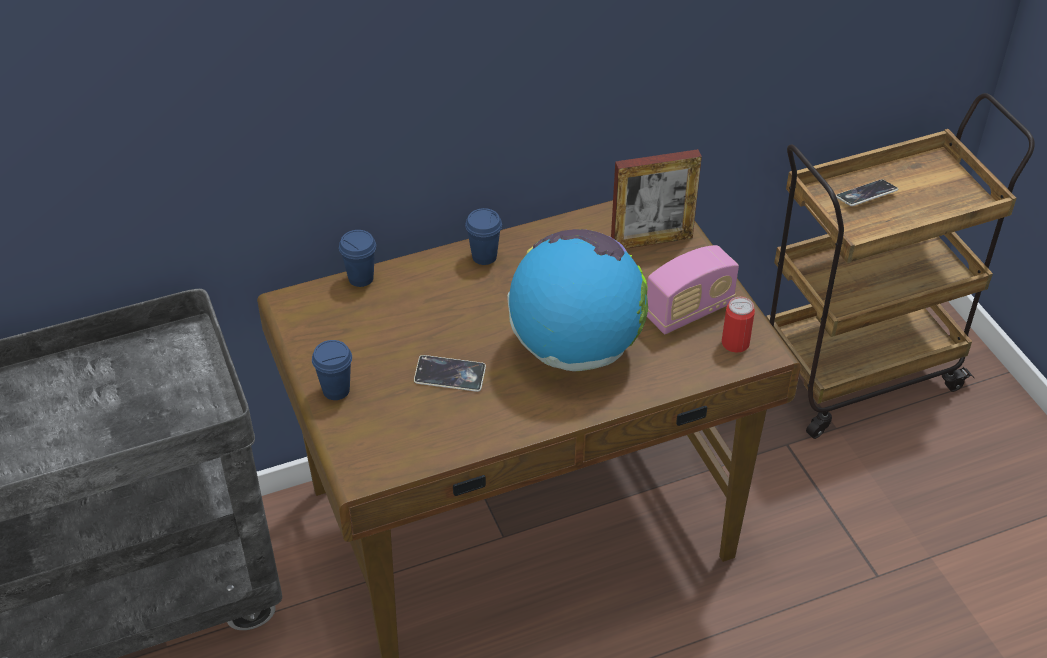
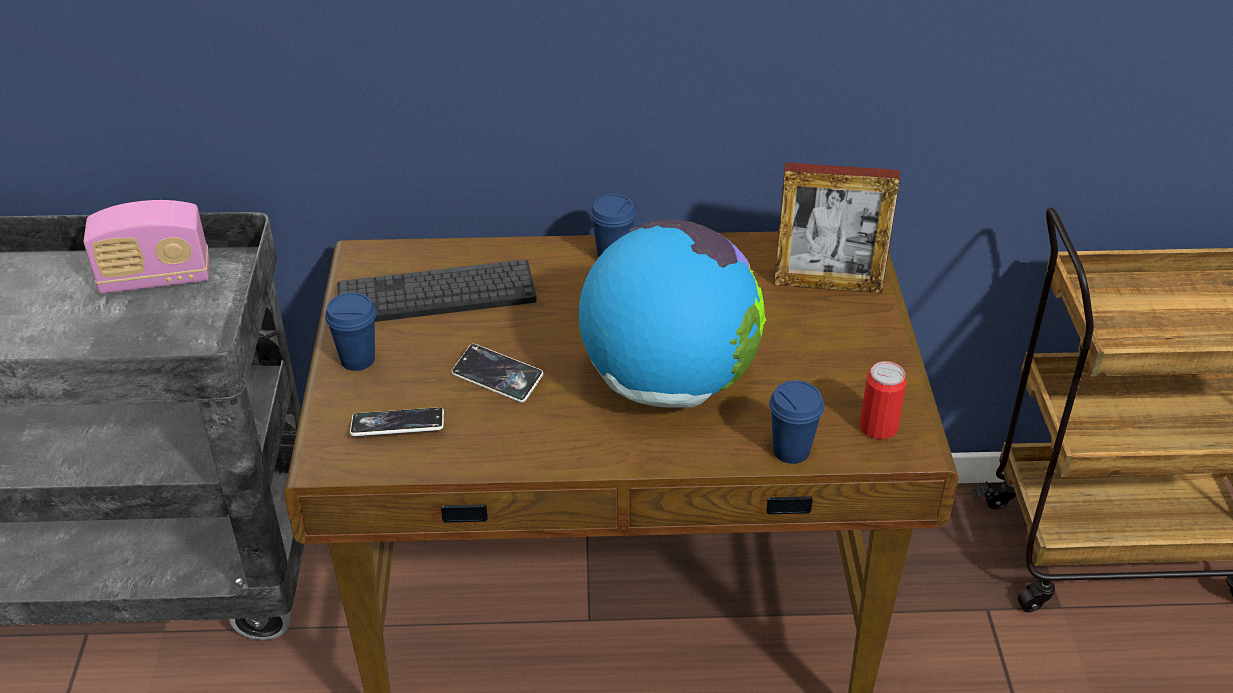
camera: 20 degrees right, 5 degrees down
blue cup [339,230,376,287] -> blue cup moved to [769,380,824,464]
radio [647,245,739,334] -> radio moved to [83,200,209,294]
phone [836,179,898,206] -> phone moved to [350,407,444,436]
none -> keyboard [337,260,537,322]

